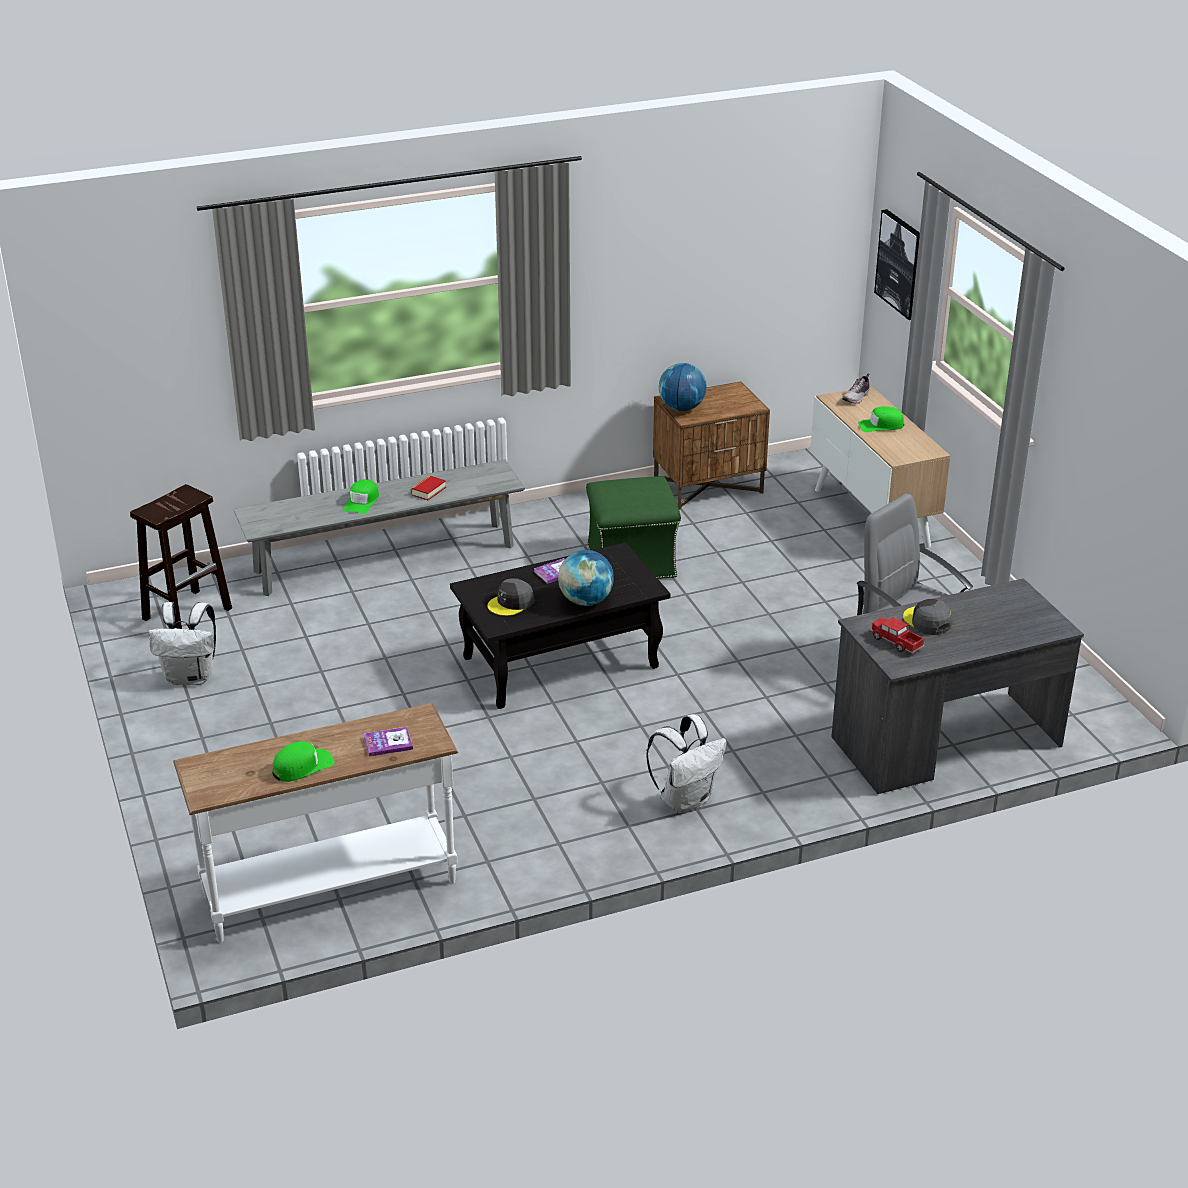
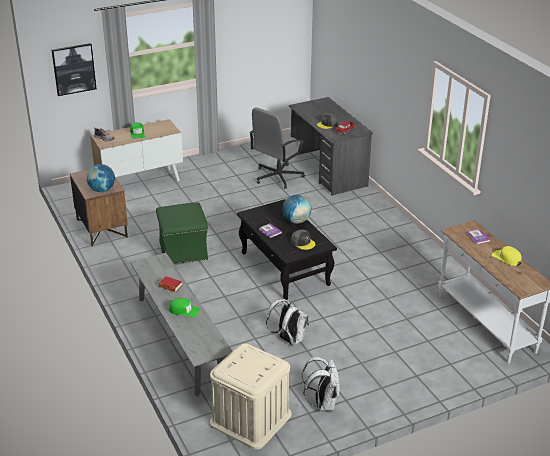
camera: 95 degrees left, 0 degrees up
brown stool [130,484,232,629] -> beige storage box [210,344,292,449]
green cap [272,741,335,782] -> yellow cap [492,246,522,266]
white backpack [646,714,727,813] -> white backpack moved to [266,298,309,346]

